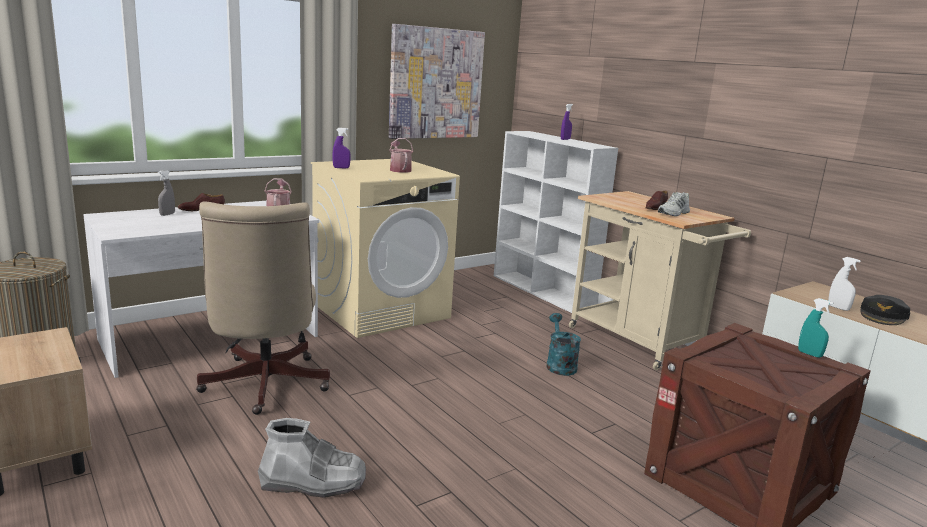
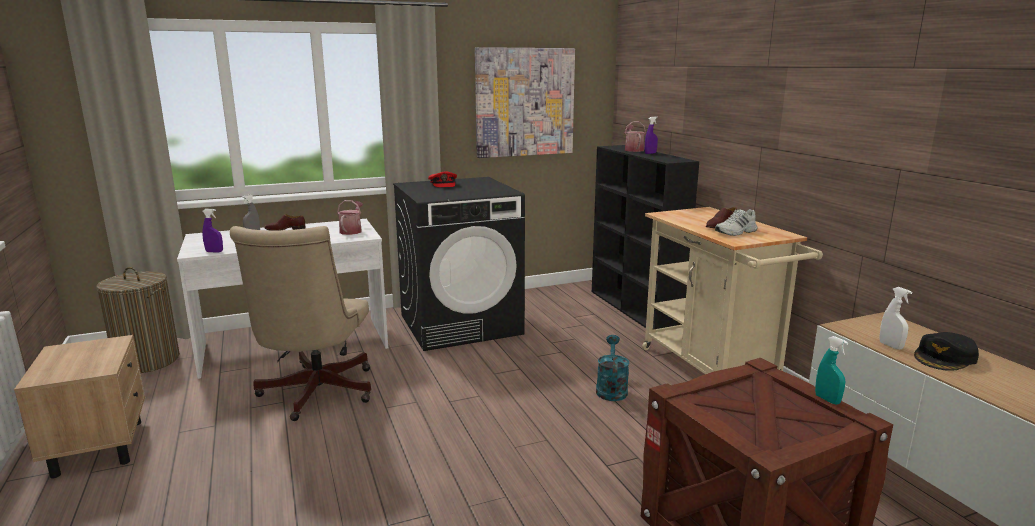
camera: 15 degrees right, 0 degrees up
grey boot [258,418,366,498] -> none
beige washing machine [311,159,460,338] -> black washing machine [393,177,525,351]
purple spray bottle [332,128,351,168] -> purple spray bottle moved to [202,209,223,253]
watering can [389,138,413,173] -> watering can moved to [625,121,646,152]
white bookcase [494,131,618,313] -> black bookcase [592,145,699,330]
none -> red cap [428,171,457,187]

